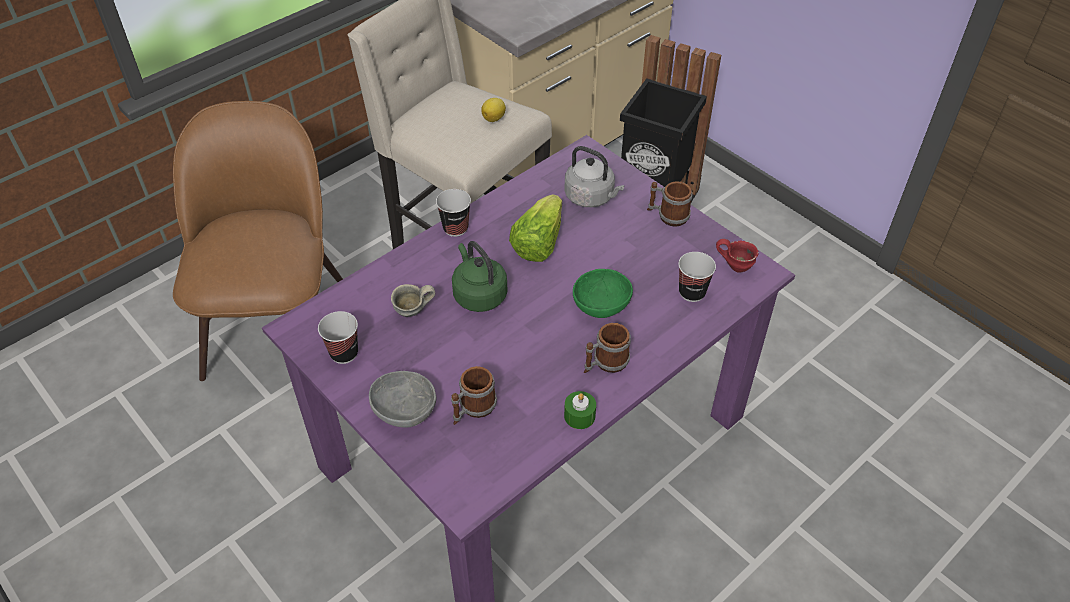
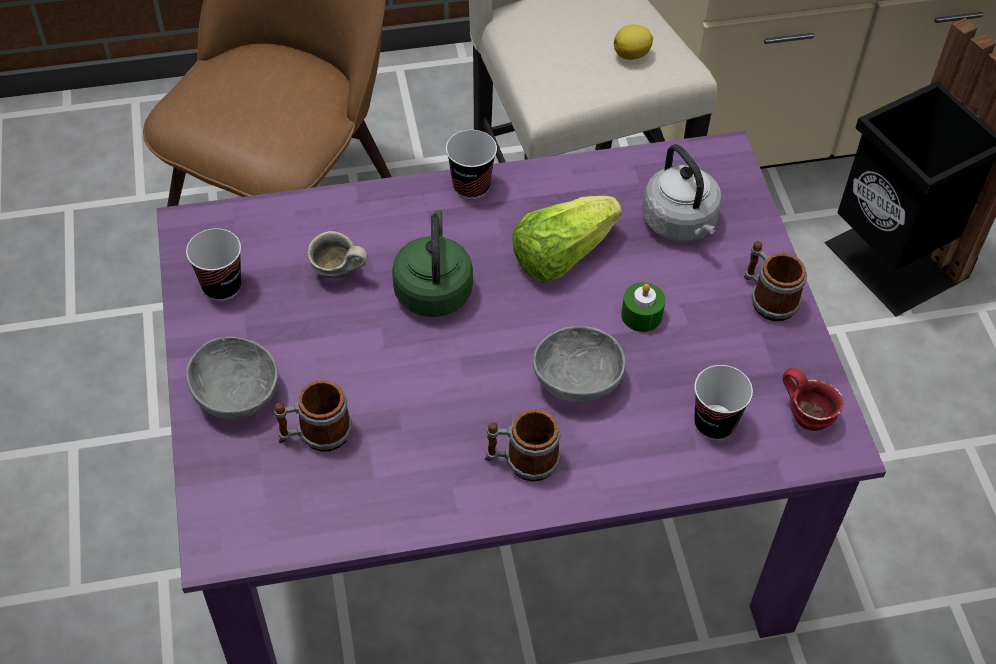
camera: 30 degrees right, 5 degrees up
green candle [564,391,596,429] -> green candle moved to [621,282,666,332]
green bowl [573,269,633,318] -> grey bowl [533,326,626,402]

